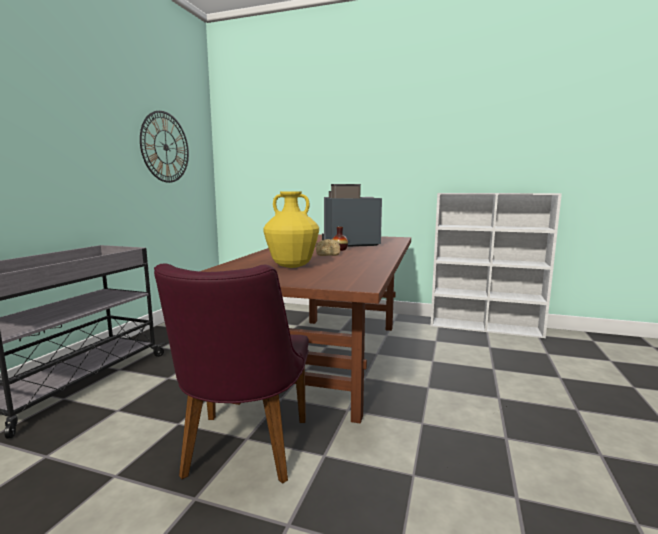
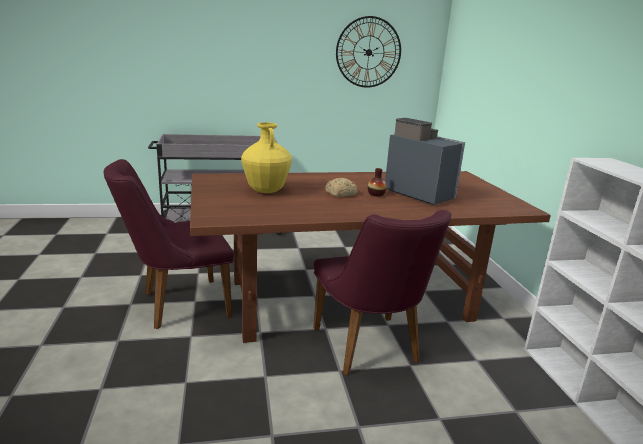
camera: 60 degrees right, 10 degrees up
none -> purple chair [313,210,451,376]

